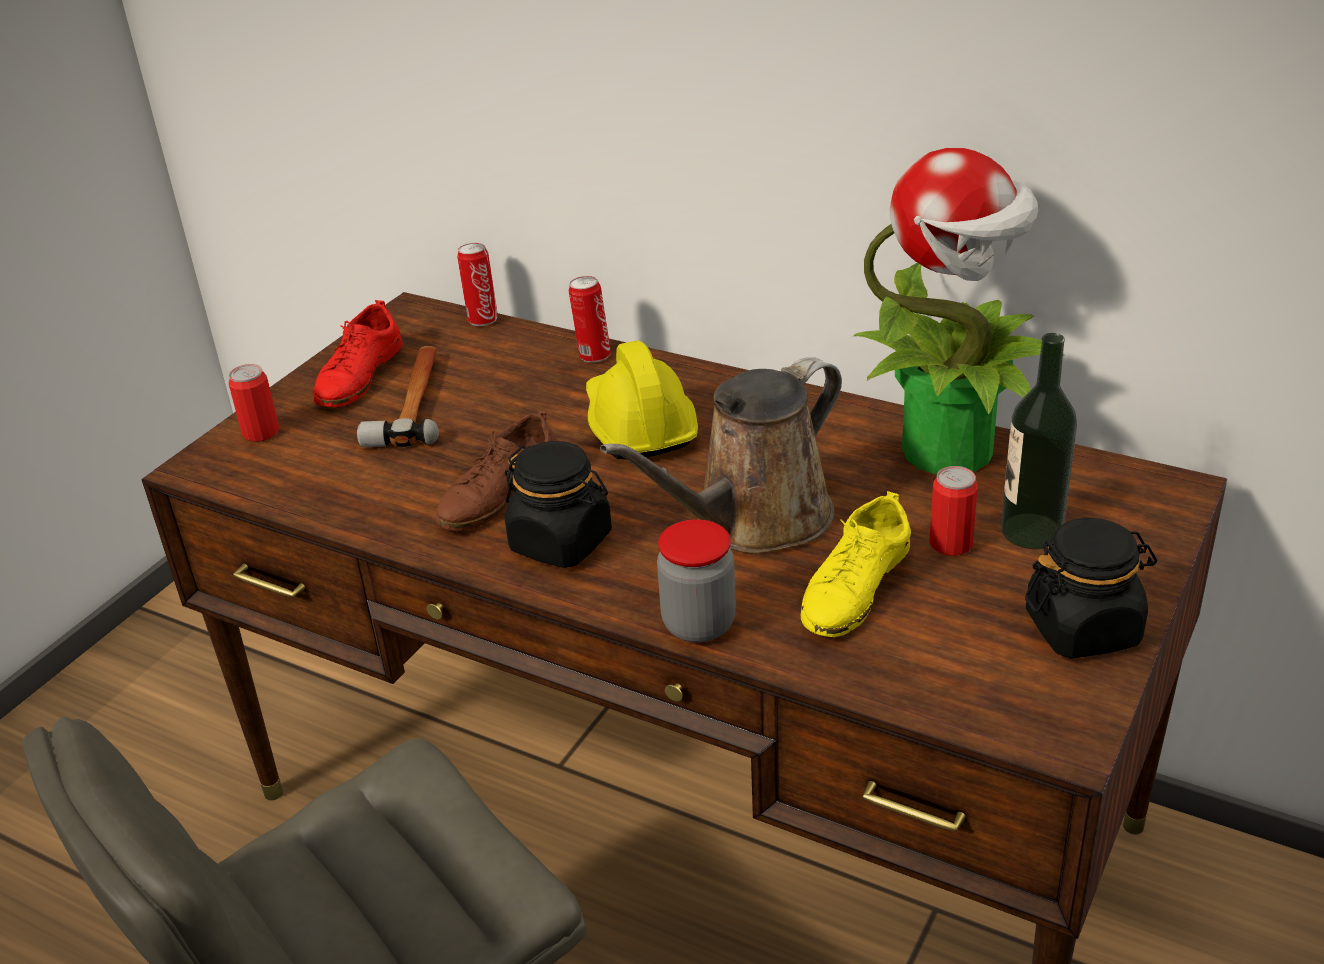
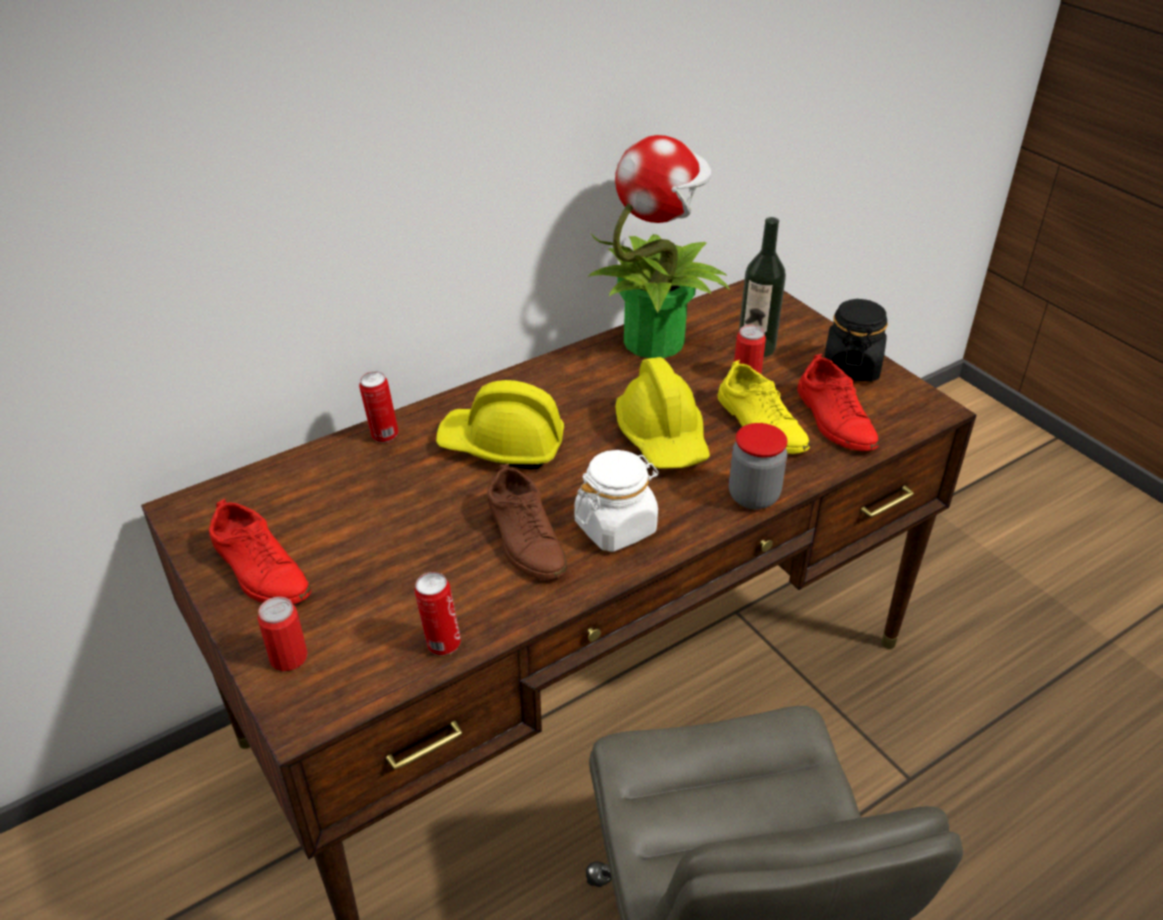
camera: 65 degrees left, 5 degrees up
hammer [357,346,439,447] -> none
can [457,243,498,326] -> can moved to [414,572,461,655]
black jar [505,441,612,568] -> white jar [574,450,659,552]
brown watering can [600,357,842,554] -> yellow hard hat [615,357,710,468]
none -> red shoe [797,354,879,451]

